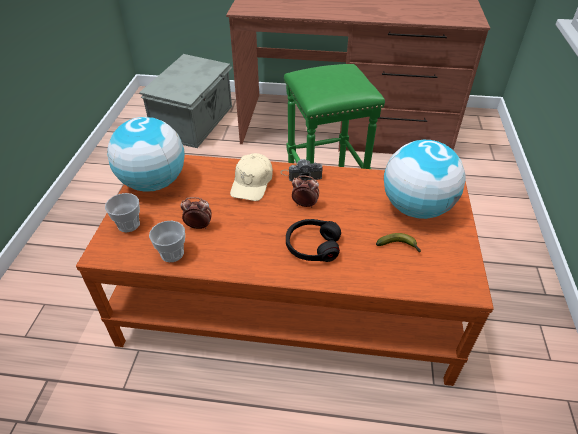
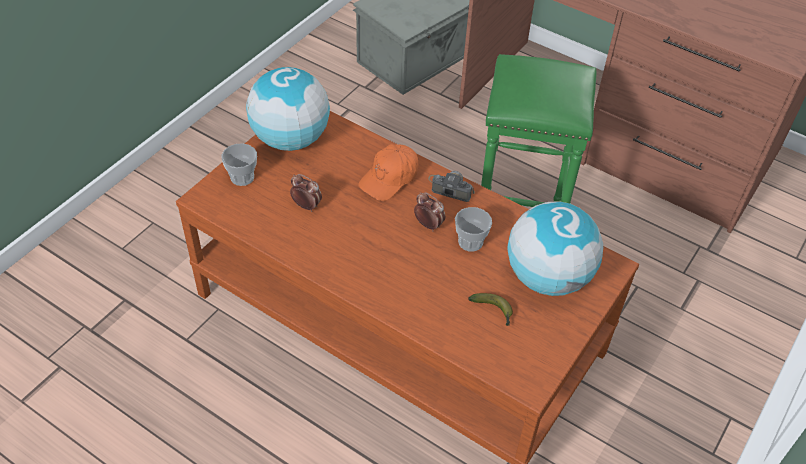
camera: 25 degrees right, 5 degrees up
cup [149,221,185,262] -> cup moved to [455,207,492,252]
beige cap [230,153,273,201] -> orange cap [358,144,419,201]
black headphones [286,219,341,262] -> none

